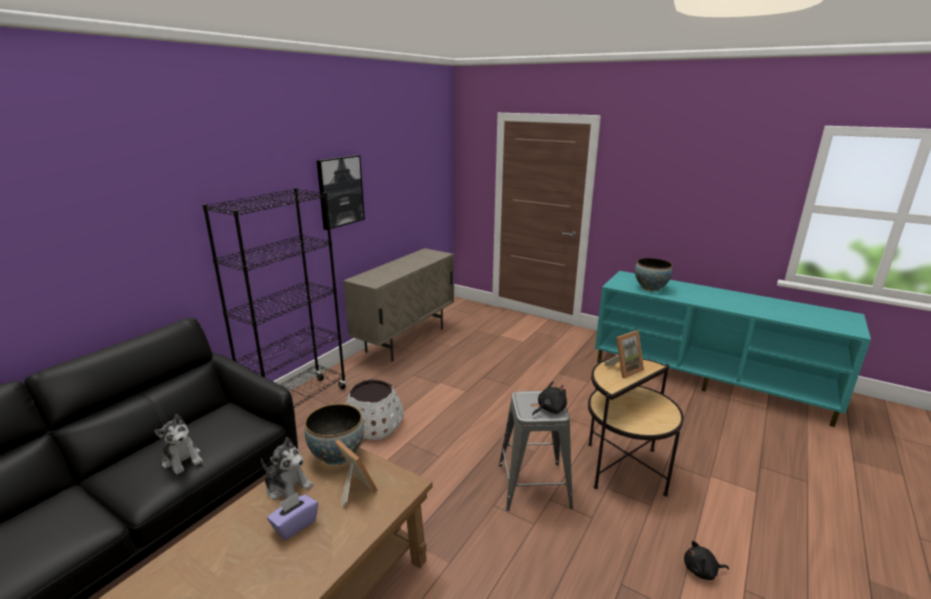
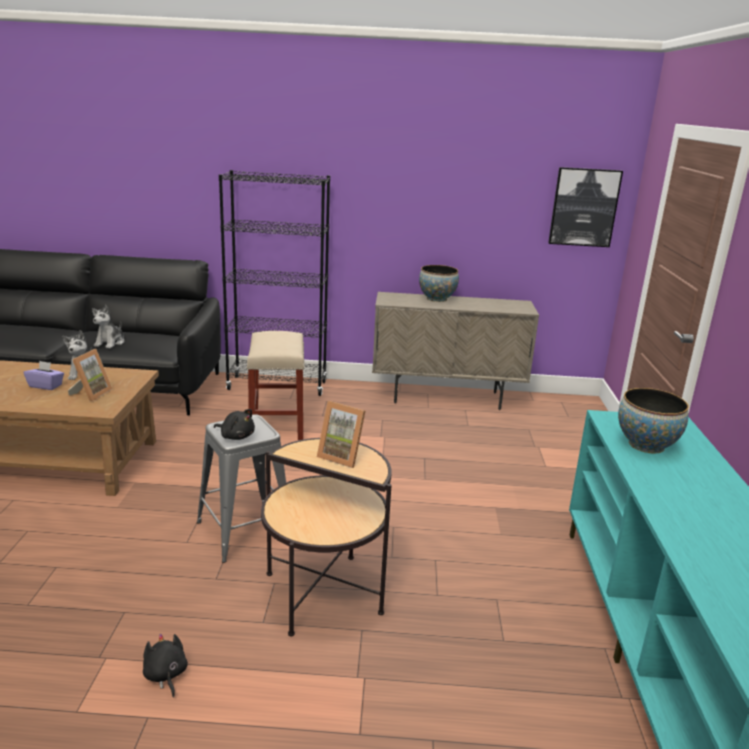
camera: 60 degrees right, 0 degrees up
bowl [305,404,364,465] -> bowl moved to [419,265,459,302]
picture [317,155,365,230] -> picture moved to [548,167,623,247]
white planter [346,379,404,440] -> beige stool [247,331,305,440]

